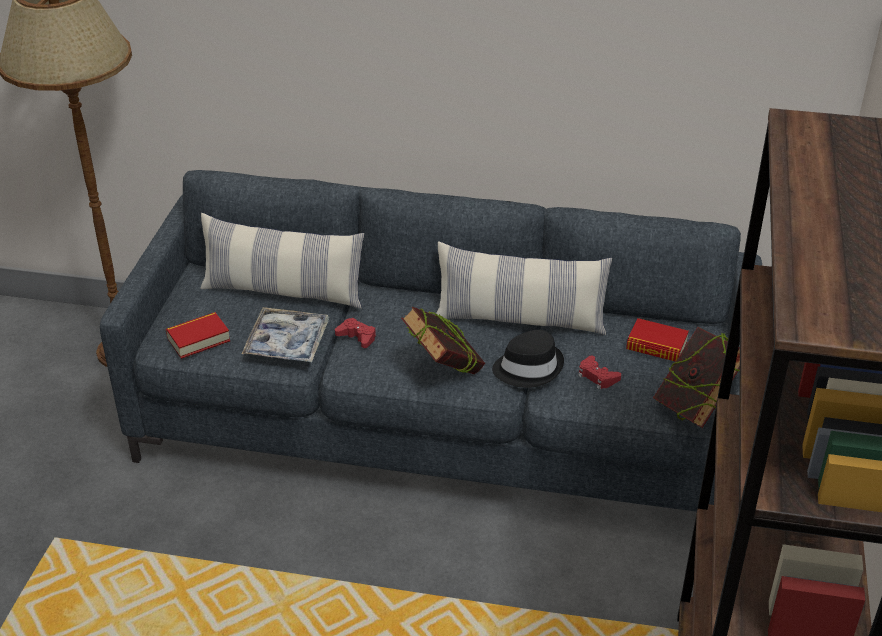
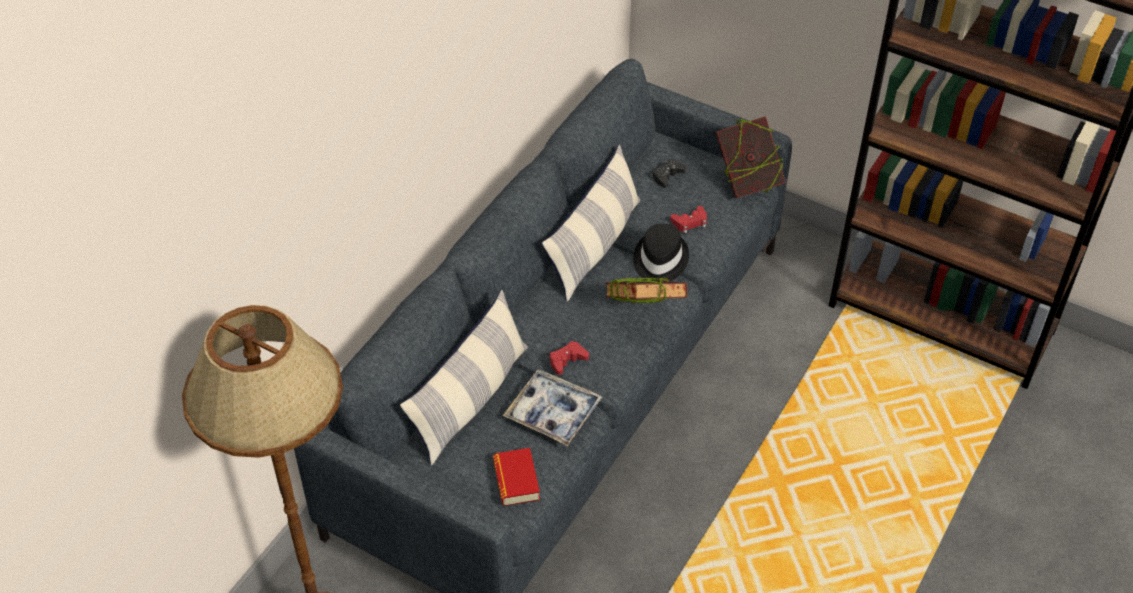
camera: 70 degrees left, 10 degrees up
book [626,318,689,362] -> black game controller [652,159,687,188]

